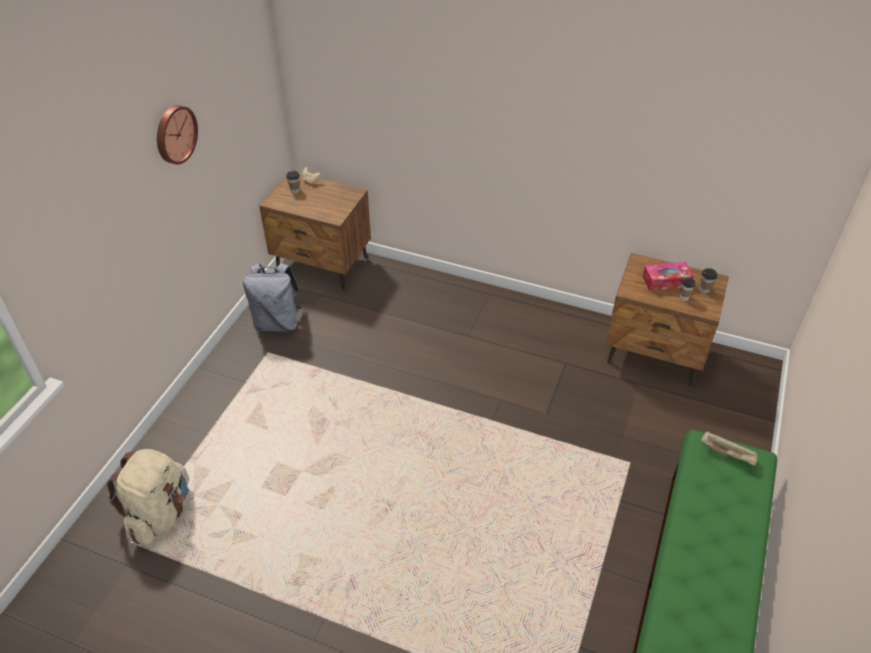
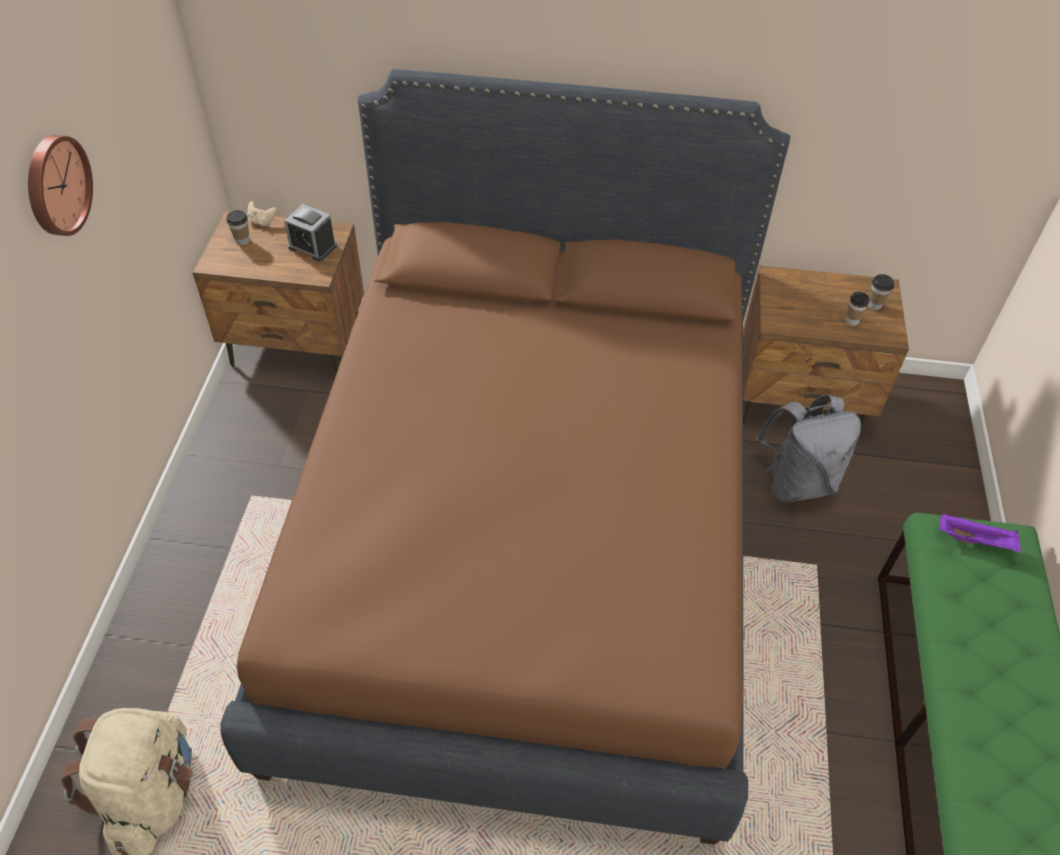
camera: 15 degrees left, 5 degrees up
grey backpack [243,263,301,331] -> grey backpack moved to [756,395,861,503]
tissue box [642,262,694,291] -> none
beige tray [701,431,758,466] -> purple tray [939,513,1021,553]
none -> brown bed [220,69,790,845]
none -> alarm clock [284,204,337,261]

